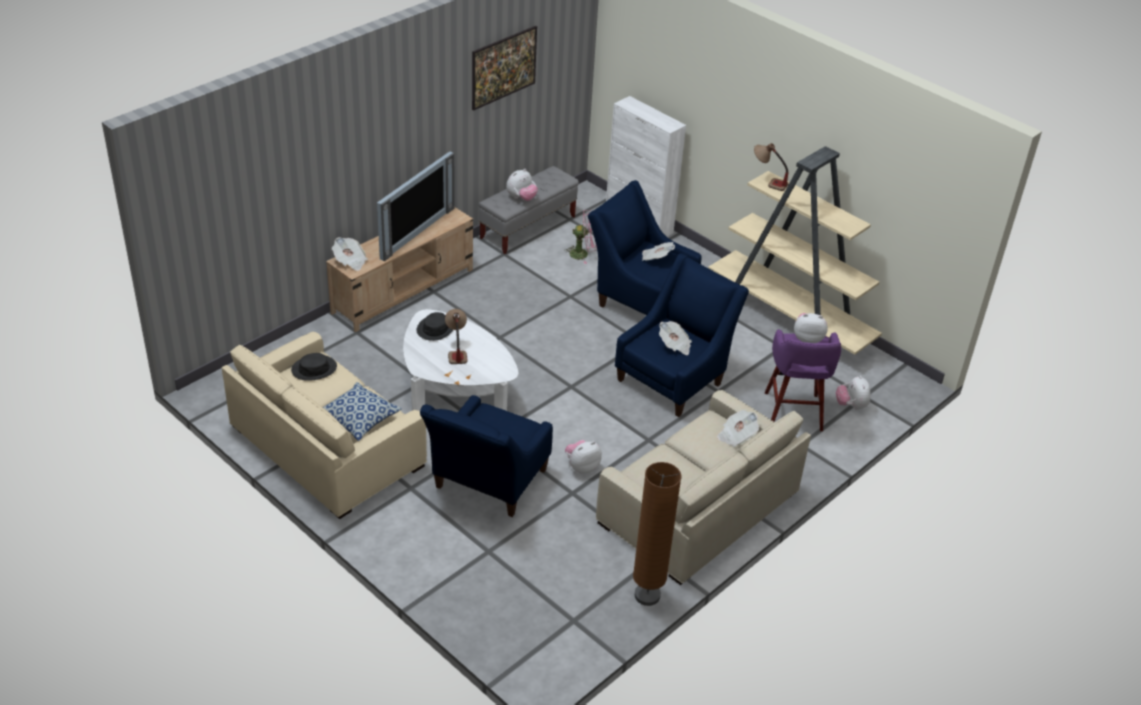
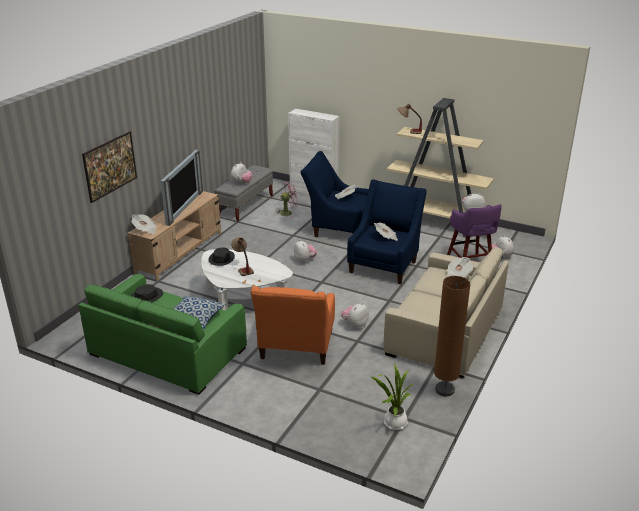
camera: 15 degrees left, 10 degrees down
beige sofa [222,332,427,519] -> green sofa [78,274,247,395]
blue armchair [420,395,553,517] -> orange armchair [251,286,335,365]
picture [472,26,537,110] -> picture moved to [82,131,137,203]
none -> plush toy [294,239,317,263]
none -> potted plant [372,363,414,430]

